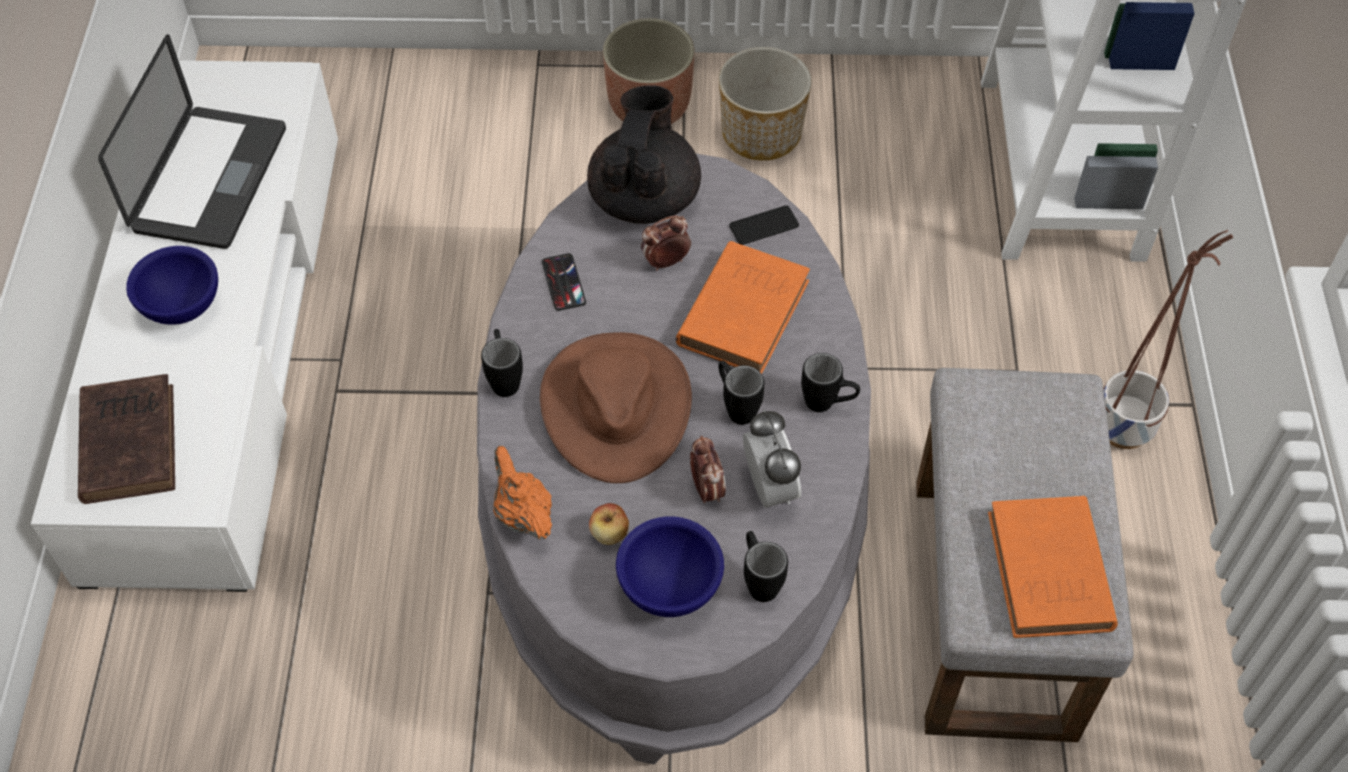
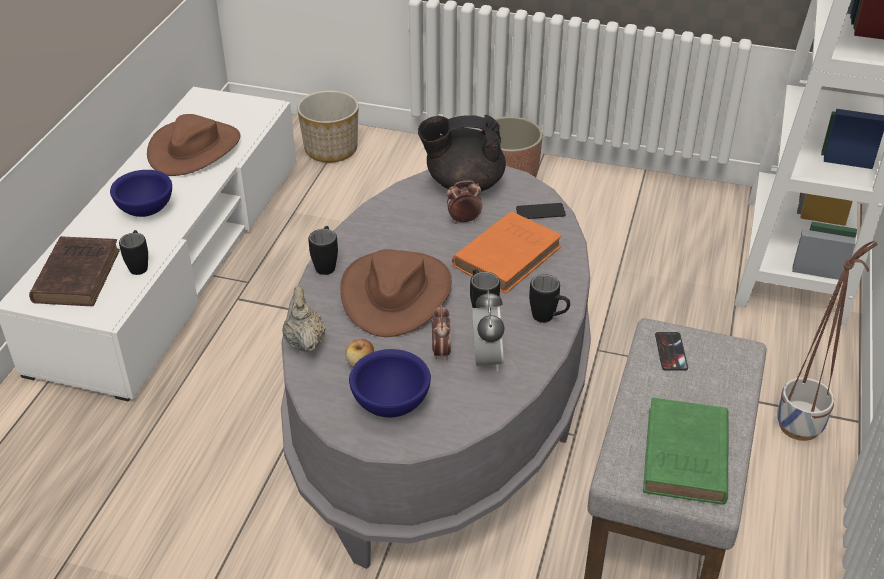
camera: 15 degrees right, 15 degrees down
laptop [98,34,286,249] -> brown hat [147,114,240,176]
orange teapot [493,446,552,540] -> beige teapot [282,286,326,353]
phone [542,253,586,311] -> phone moved to [655,332,688,371]
black teapot [587,85,701,224] -> black teapot turned 120 degrees counterclockwise [418,115,506,191]
planter [719,47,812,161] -> planter moved to [297,90,359,163]
black mug [744,531,788,602] -> black mug moved to [119,230,148,275]
orange book [988,496,1118,638] -> green book [643,398,728,505]

